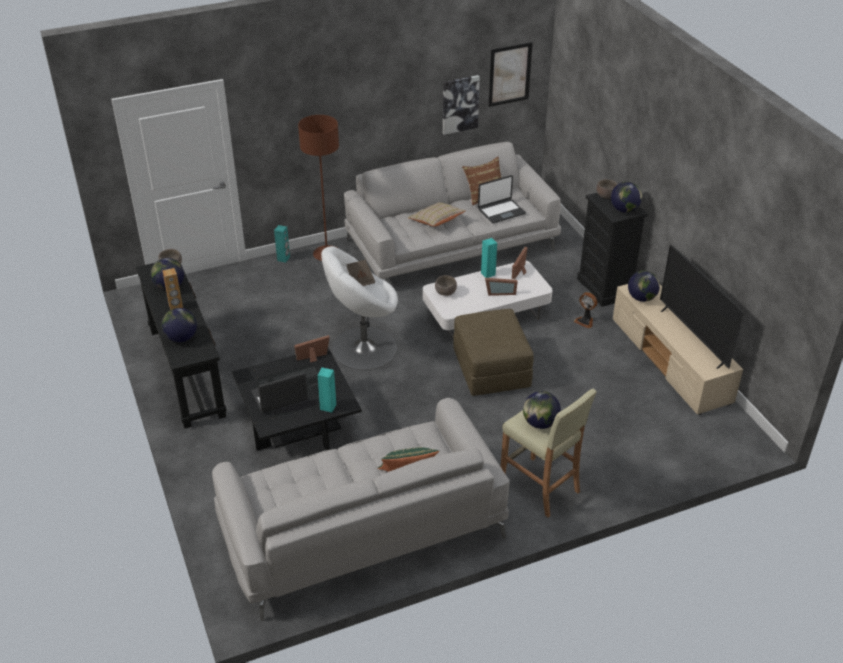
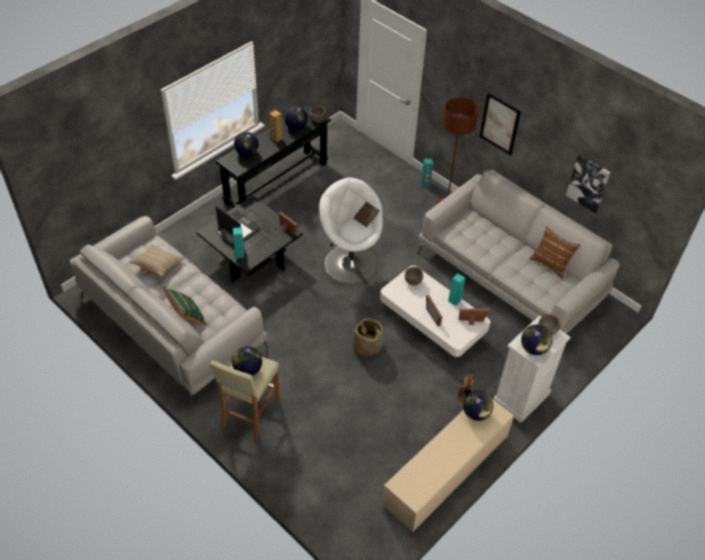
camera: 65 degrees right, 10 degrees up
beige pillow [407,202,466,227] -> beige pillow moved to [130,244,185,277]
brown ottoman [453,309,534,396] -> basket [353,318,384,357]
laptop [478,175,526,223] -> none
picture [489,42,532,107] -> picture moved to [479,93,521,156]
black dresser [577,193,648,307] -> white dresser [493,315,571,423]
television [660,245,744,369] -> none

